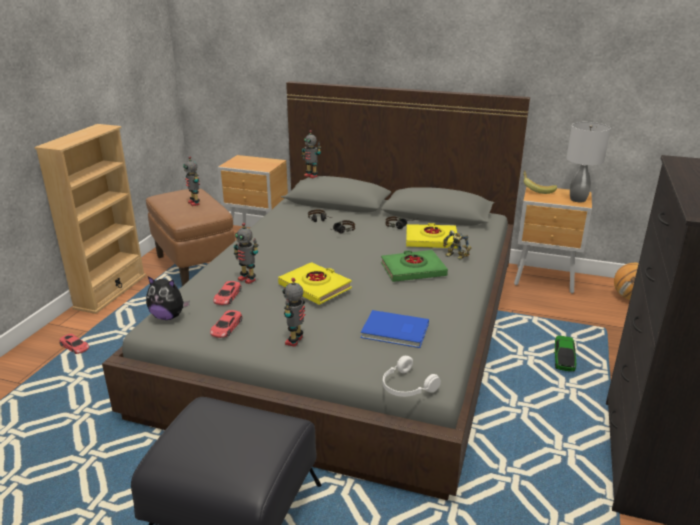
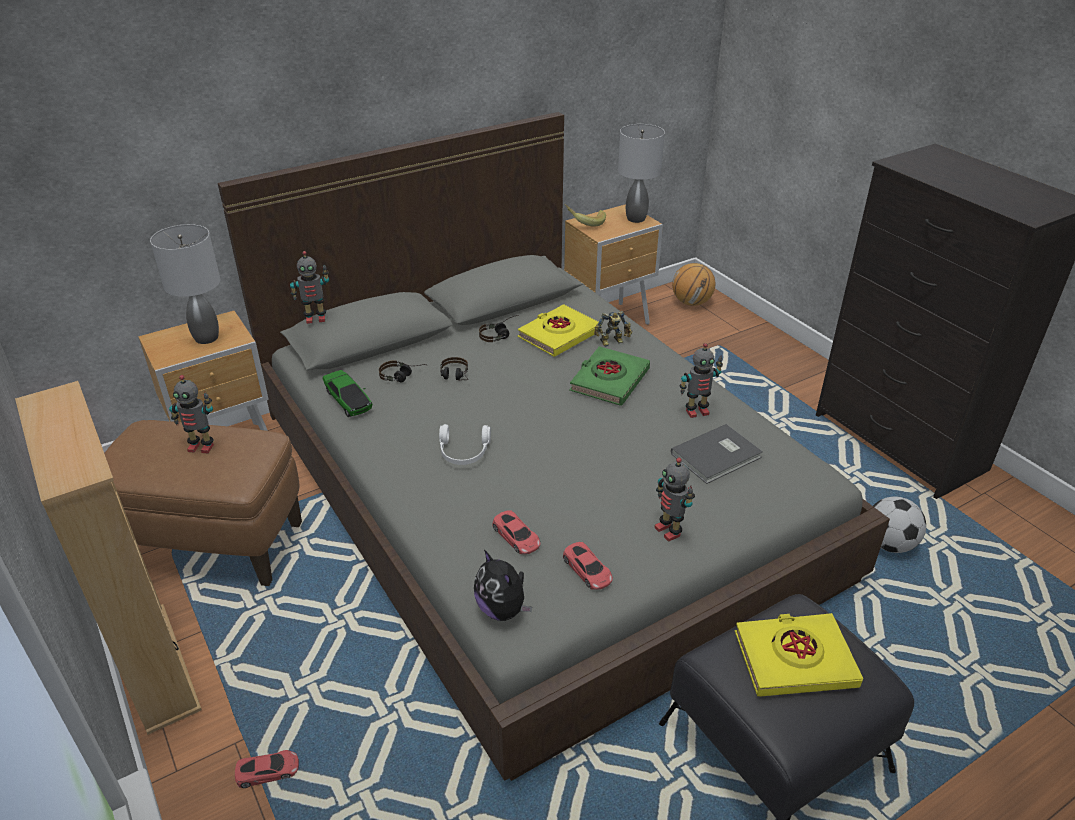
camera: 50 degrees left, 10 degrees up
plush toy [146,277,190,320] -> plush toy turned 90 degrees clockwise [474,550,532,621]
toy robot [234,223,259,284] -> toy robot moved to [680,343,723,418]
yellow book [278,262,352,305] -> yellow book moved to [735,613,863,697]
blue book [361,310,429,348] -> grey book [671,424,763,484]
white headphones [383,356,441,397] -> white headphones moved to [439,424,491,465]
toy car [554,335,578,372] -> toy car moved to [322,370,372,417]
none -> grey table lamp [150,224,220,344]
none -> football [873,496,926,553]

